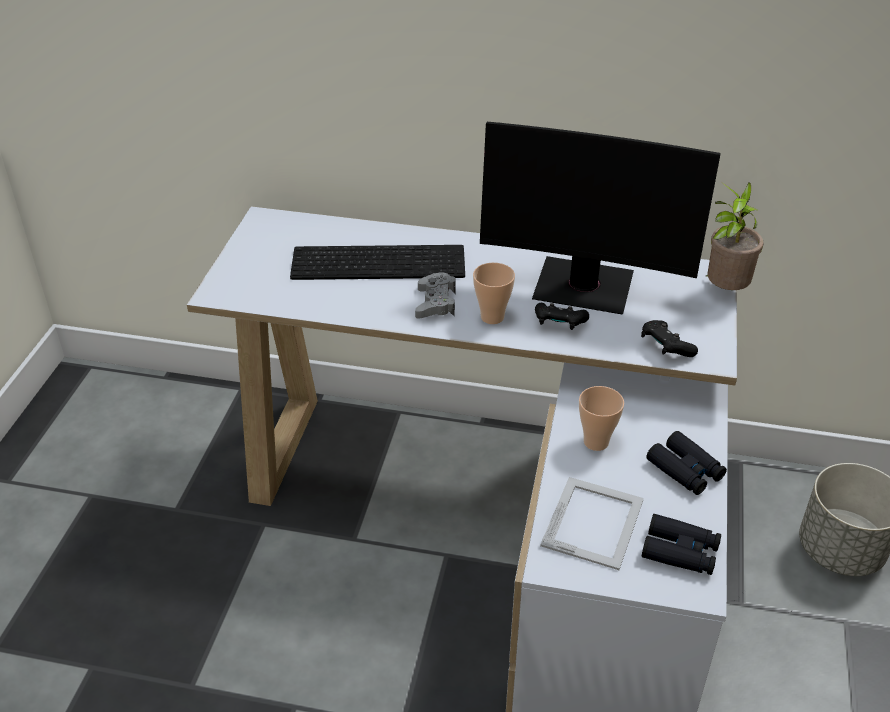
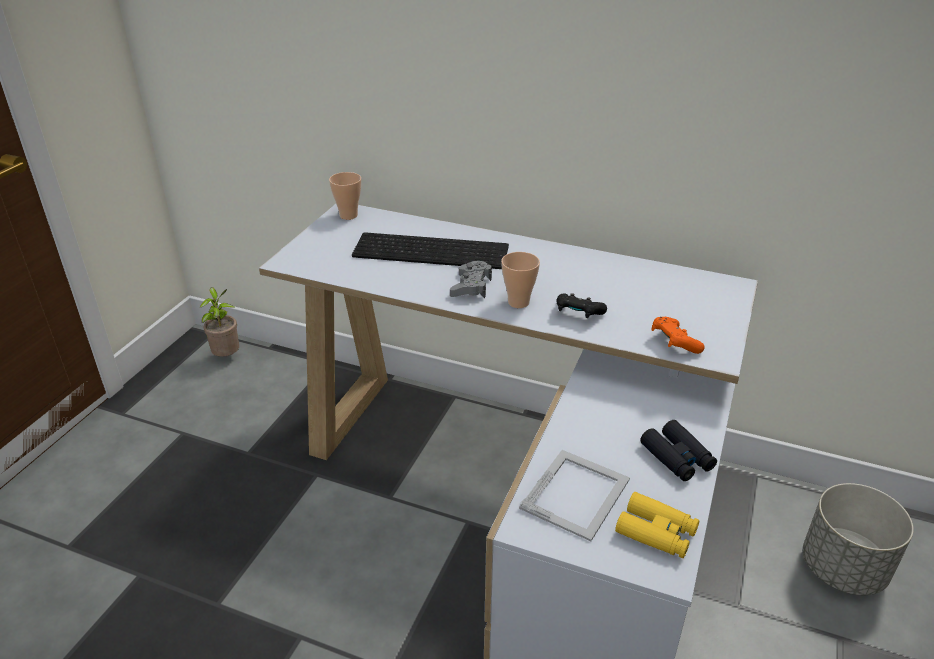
camera: 10 degrees right, 5 degrees down
monitor [480,122,721,315] -> none
cup [579,386,624,451] -> cup moved to [329,172,361,220]
black game controller [641,320,698,357] -> orange game controller [651,317,705,354]
black binoculars [641,514,721,575] -> yellow binoculars [615,492,699,558]
potted plant [704,182,764,290] -> potted plant moved to [199,287,239,357]

